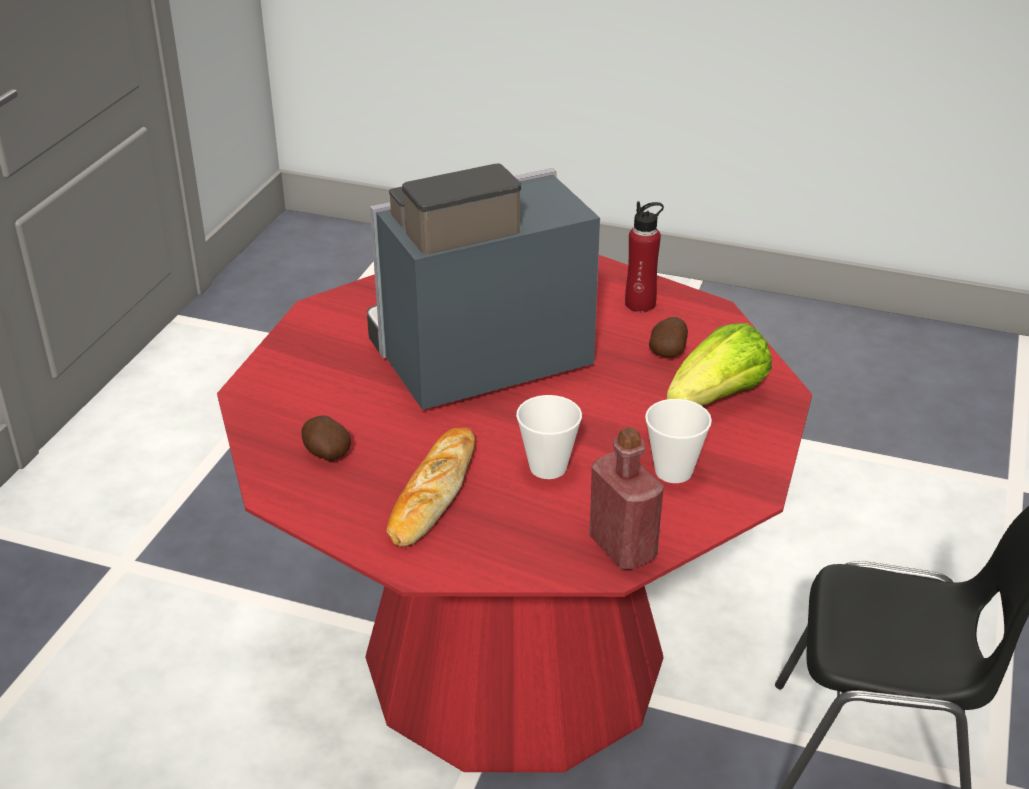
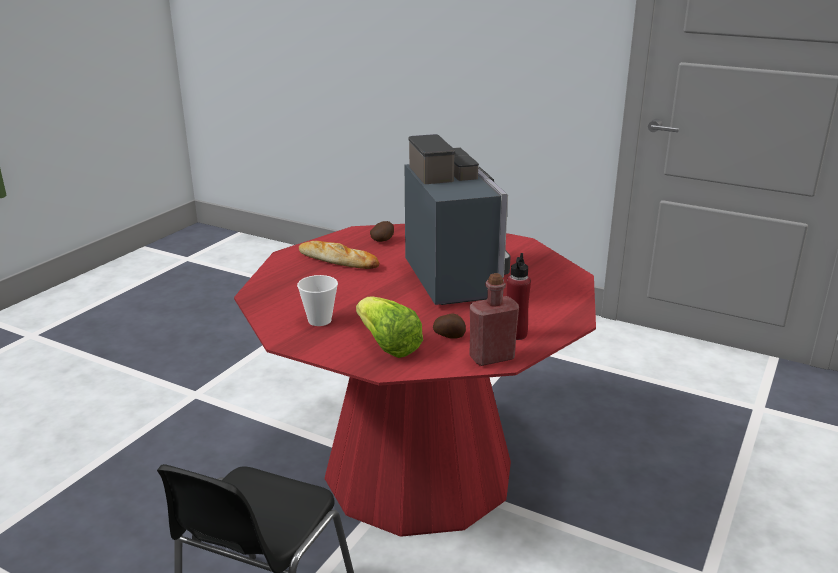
camera: 100 degrees right, 10 degrees down
cup [516,395,582,479] -> none
red bottle [589,427,664,570] -> red bottle moved to [469,273,519,366]

